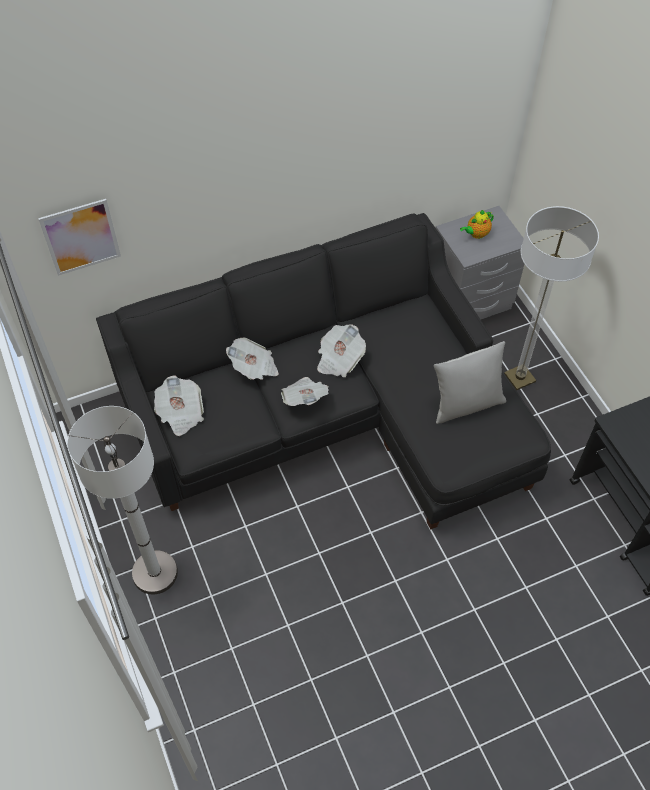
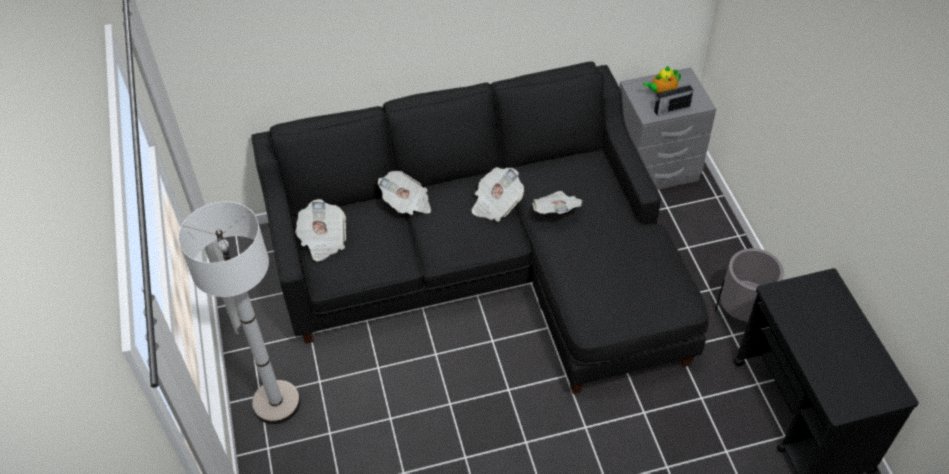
camera: 10 degrees right, 5 degrees down
picture [38,199,121,276] -> none
newspaper [281,377,329,406] -> newspaper moved to [532,191,582,214]
grey pillow [434,341,506,424] -> none
floor lamp [504,206,599,390] -> none
none -> radio [654,85,693,116]
none -> grey planter [715,248,784,321]

